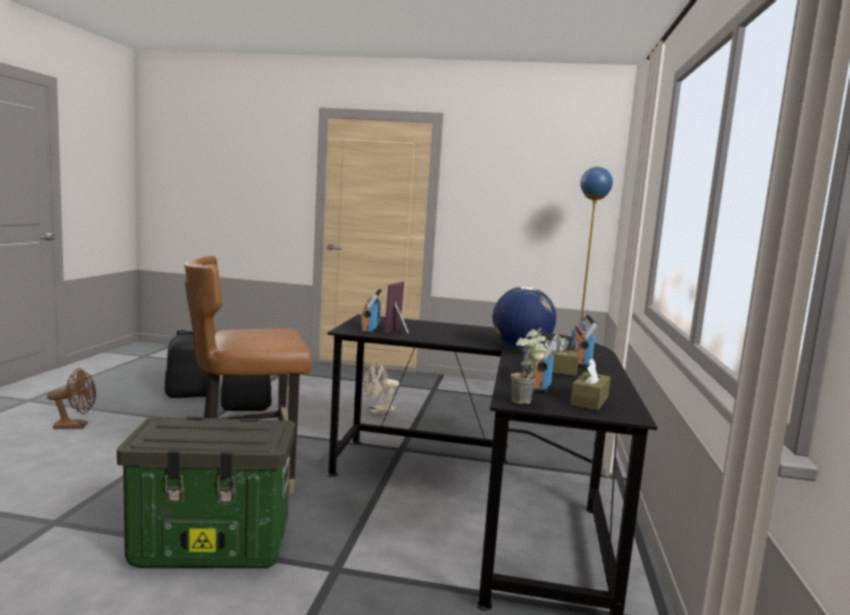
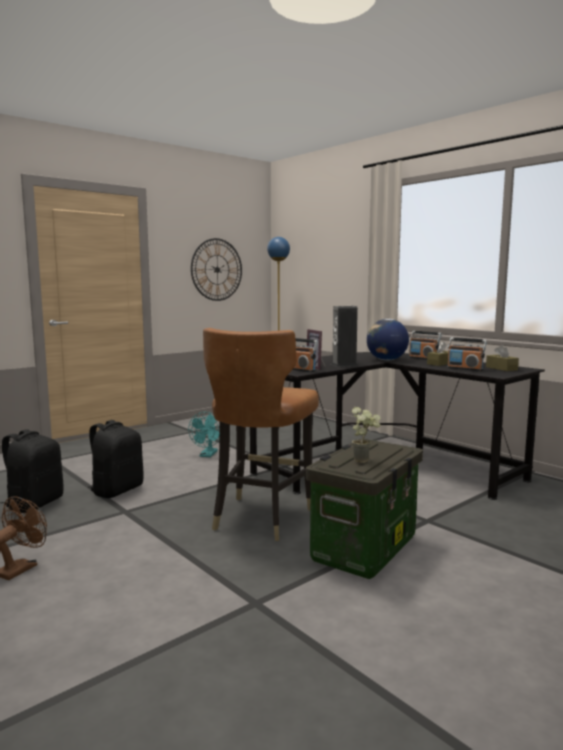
camera: 50 degrees left, 0 degrees up
beige fan [363,362,400,414] -> turquoise fan [188,412,219,457]
potted plant [511,329,547,404] -> potted plant moved to [352,407,381,463]
none -> wall clock [191,238,242,301]
none -> speaker [331,306,358,367]

